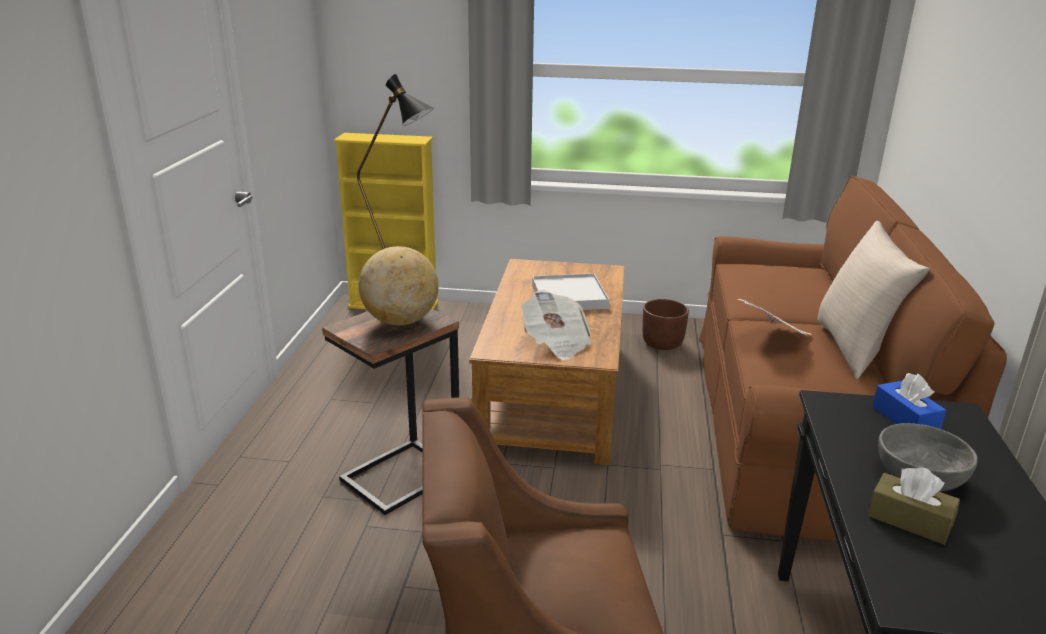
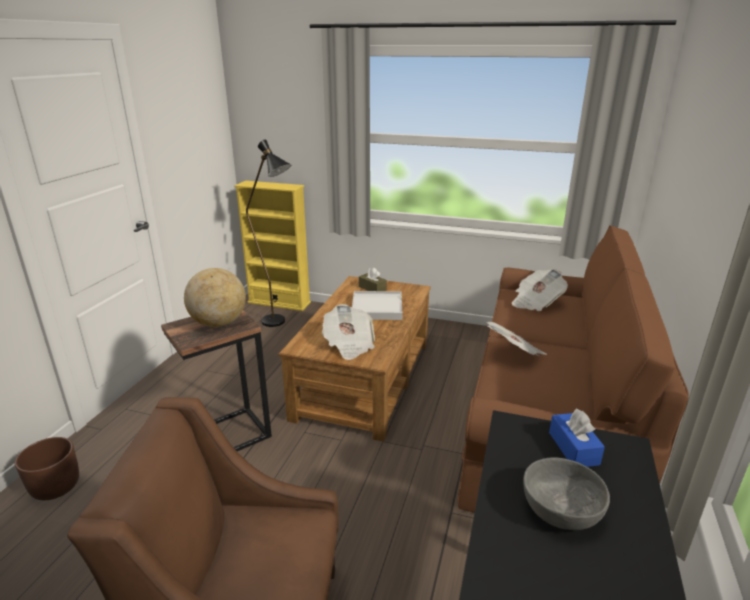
camera: 10 degrees right, 0 degrees up
brown planter [642,299,689,350] -> brown planter moved to [15,437,79,500]
beige pillow [817,221,930,379] -> none
brown tissue box [868,467,960,545] -> brown tissue box moved to [359,268,387,291]
none -> newspaper [511,269,568,311]

